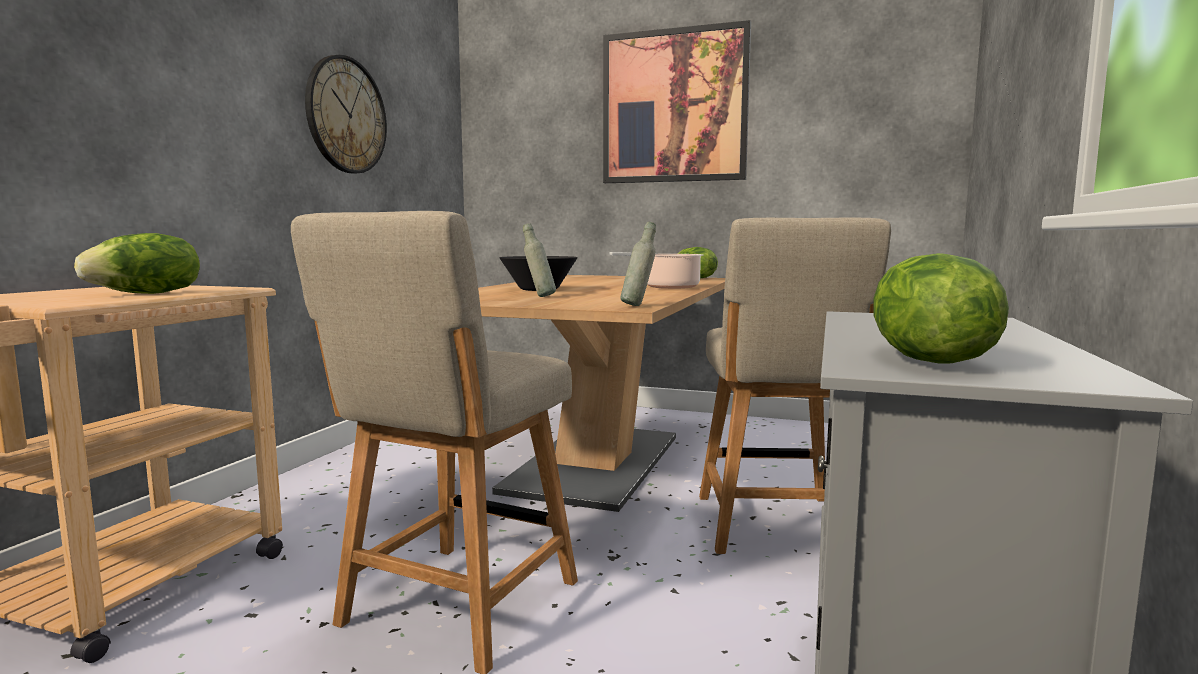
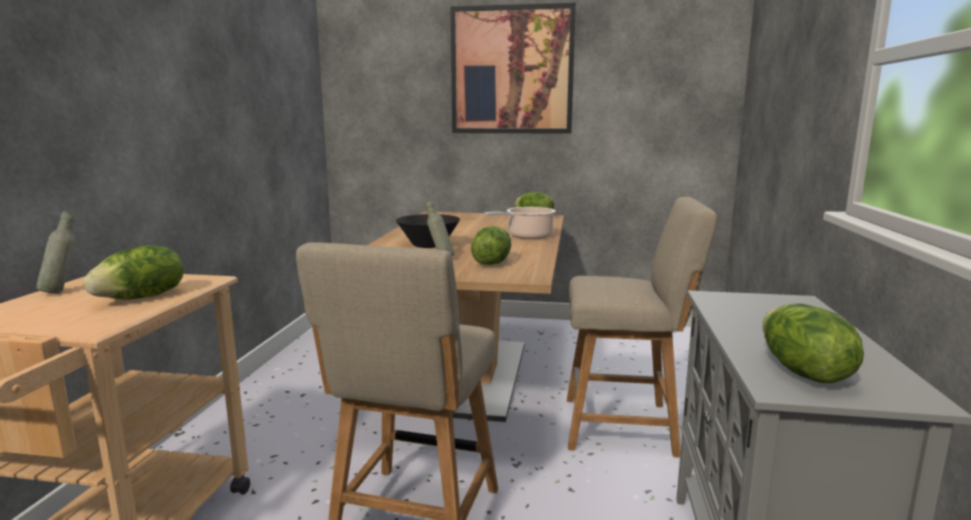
camera: 10 degrees left, 5 degrees up
wall clock [305,55,387,173] -> none
grey bottle [620,222,656,306] -> grey bottle moved to [37,211,76,294]
beige chair [699,218,891,554] -> beige chair turned 75 degrees counterclockwise [567,197,717,458]
none -> lettuce [471,226,511,265]

